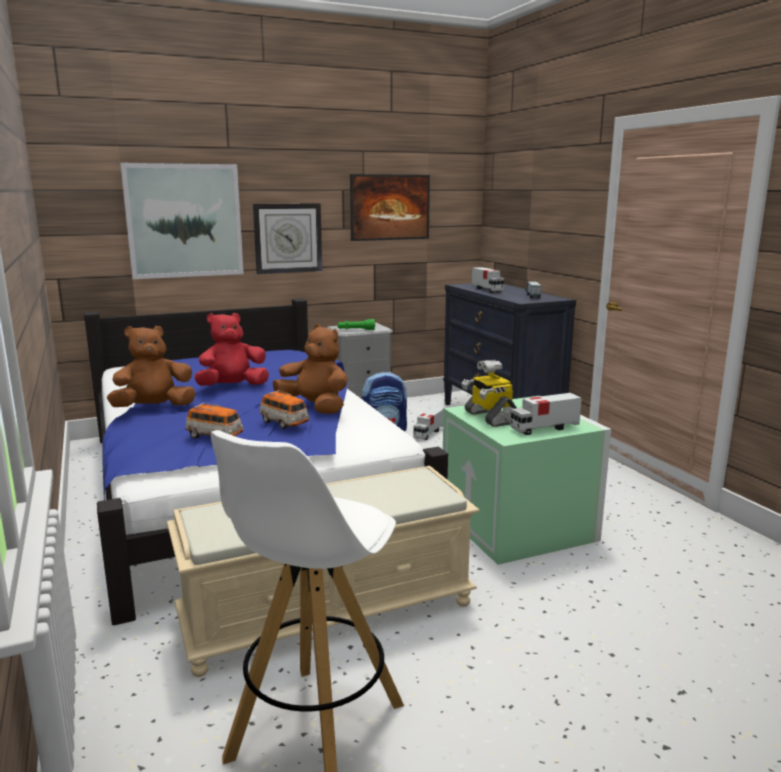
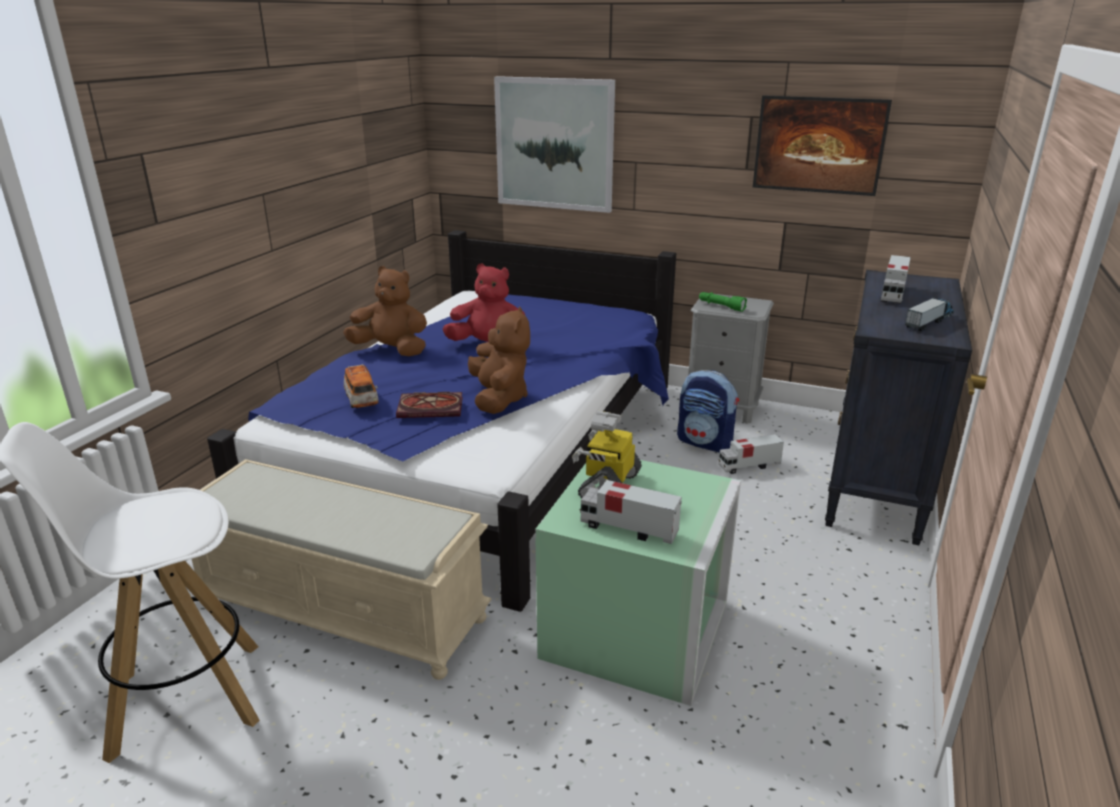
camera: 45 degrees right, 10 degrees up
wall clock [253,203,322,274] -> none
toy car [260,390,309,429] -> book [396,392,463,418]

